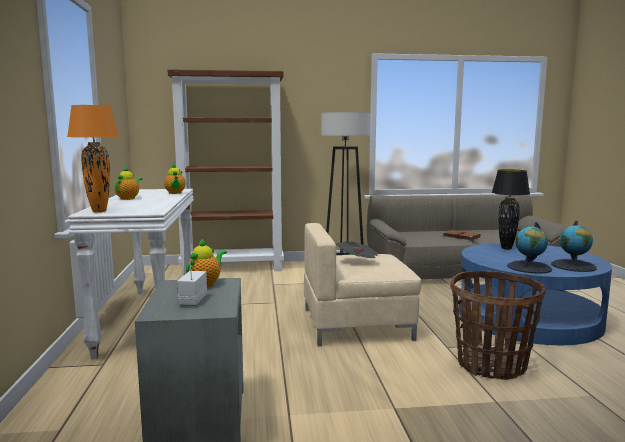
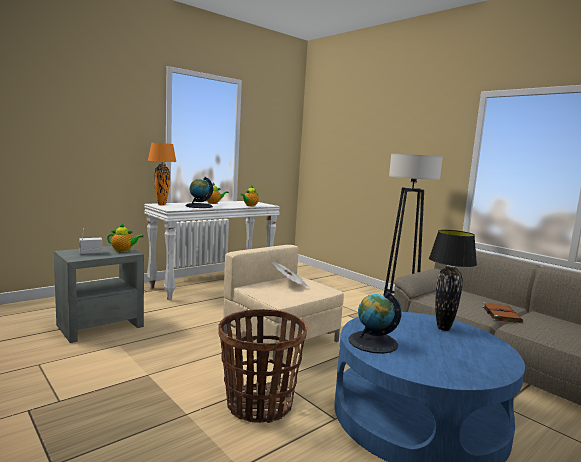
camera: 55 degrees right, 0 degrees up
brown bookcase [168,69,284,274] -> none
globe [551,221,597,272] -> globe moved to [185,177,213,208]

